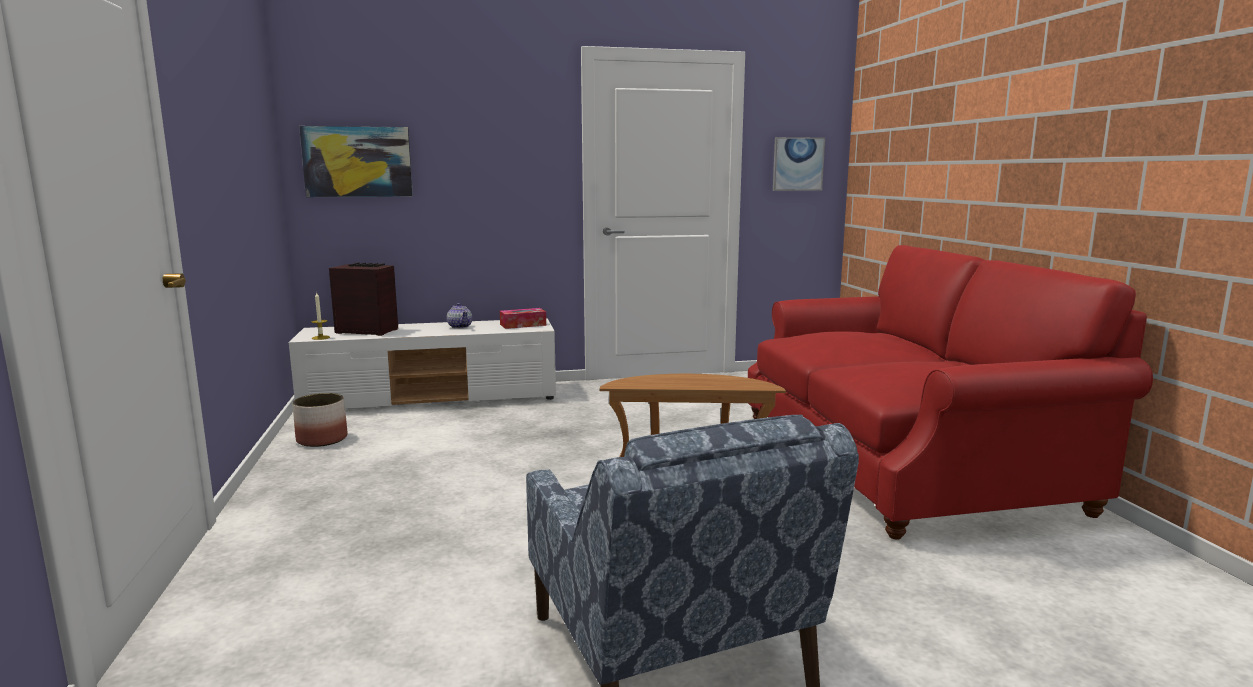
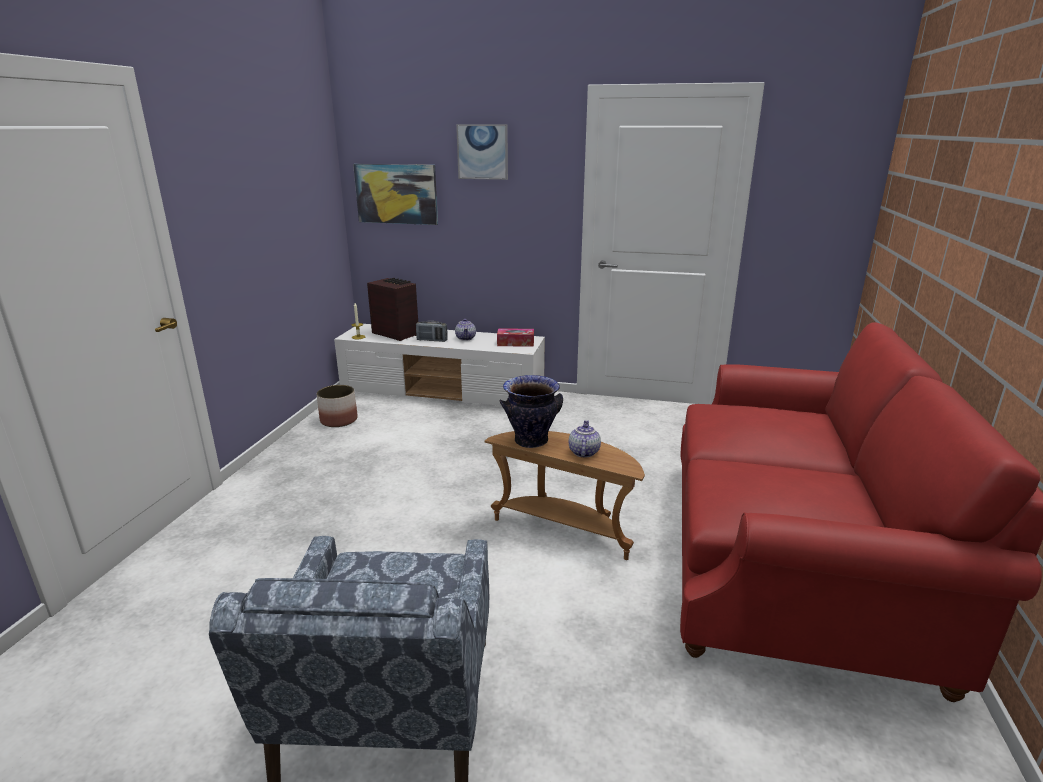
camera: 25 degrees right, 10 degrees up
picture [773,137,825,191] -> picture moved to [456,124,508,180]
none -> radio [416,321,447,342]
none -> vase [499,375,563,448]
none -> teapot [569,420,601,457]

